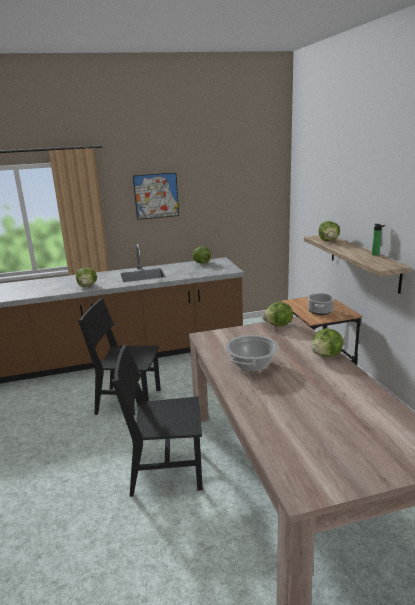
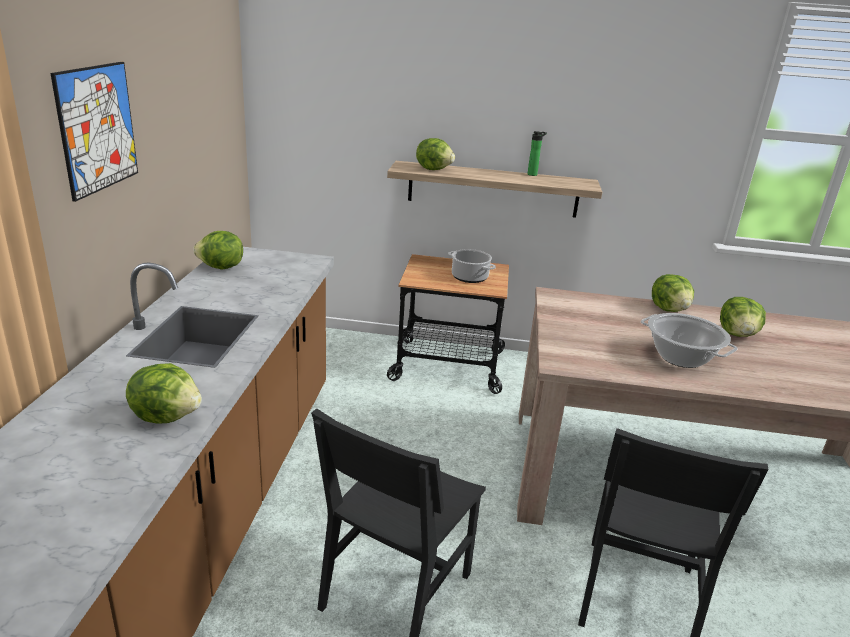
camera: 70 degrees left, 5 degrees up
lettuce [262,302,293,326] -> lettuce moved to [720,297,766,337]

